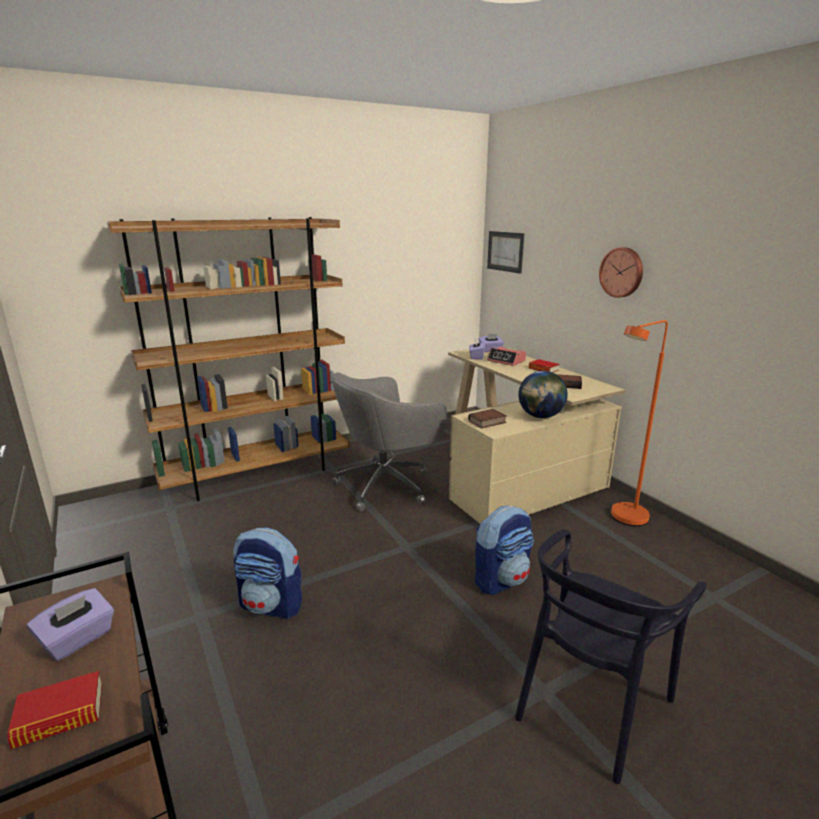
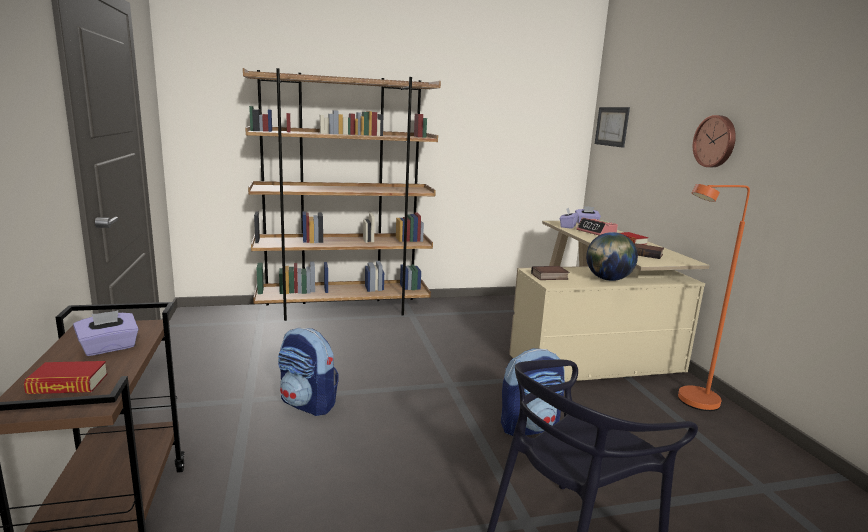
camera: 15 degrees right, 5 degrees down
grey office chair [332,372,447,512] -> none

